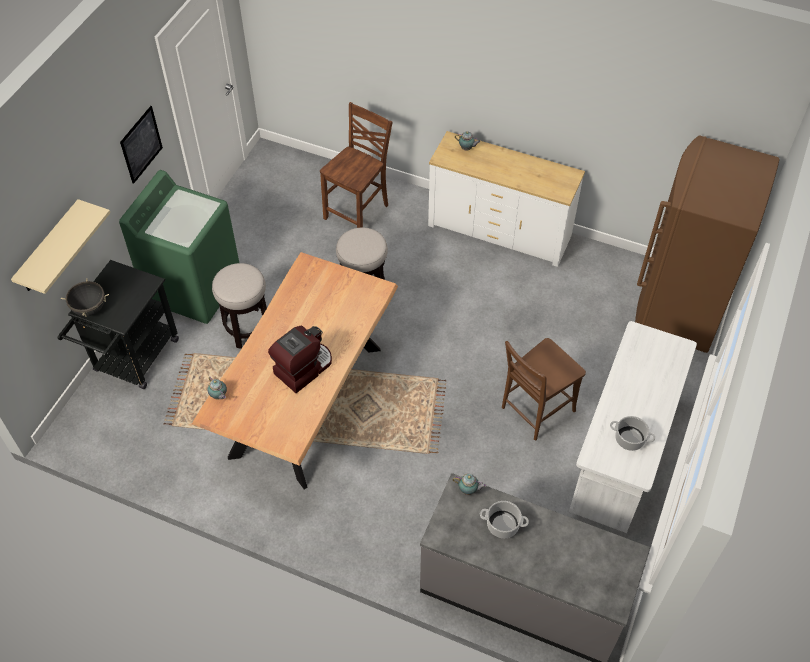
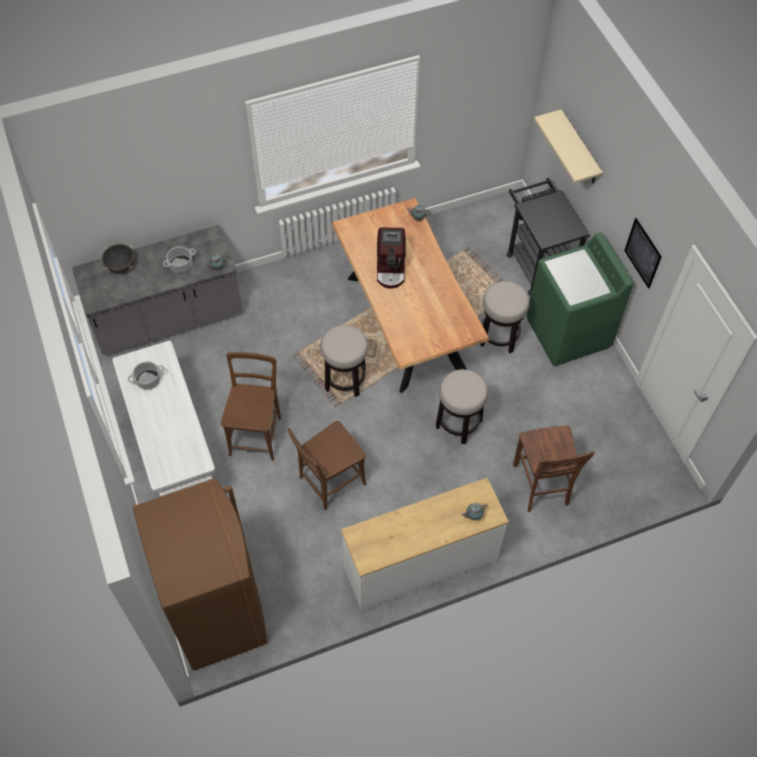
camera: 135 degrees right, 5 degrees up
black cooking pot [61,278,109,317] -> black cooking pot moved to [102,244,135,274]
none -> brown chair [288,421,366,510]
none -> stool [320,325,368,397]

